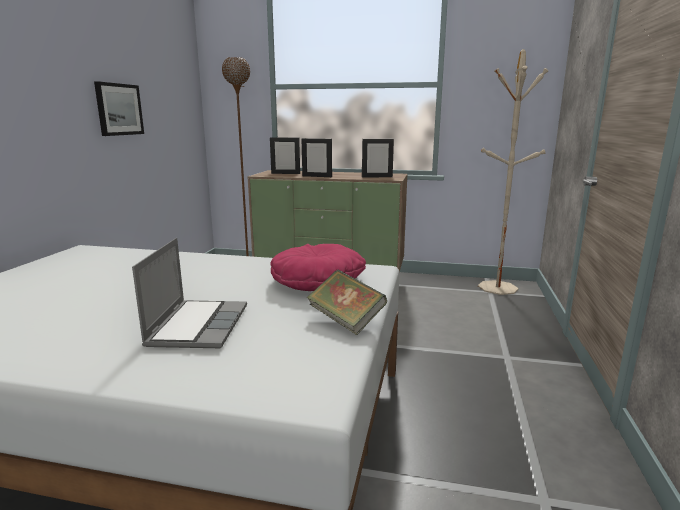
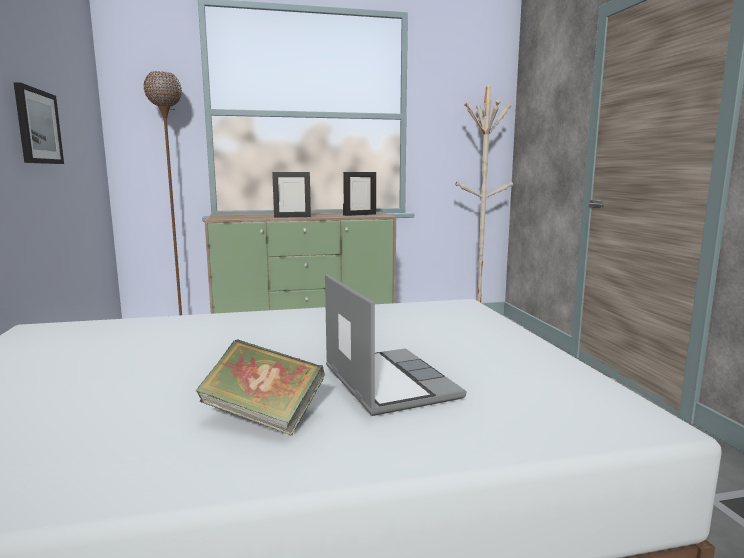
camera: 25 degrees left, 5 degrees down
picture frame [270,137,300,174] -> none
pink pillow [270,244,366,291] -> none
book [307,270,387,335] -> book moved to [195,339,325,436]

